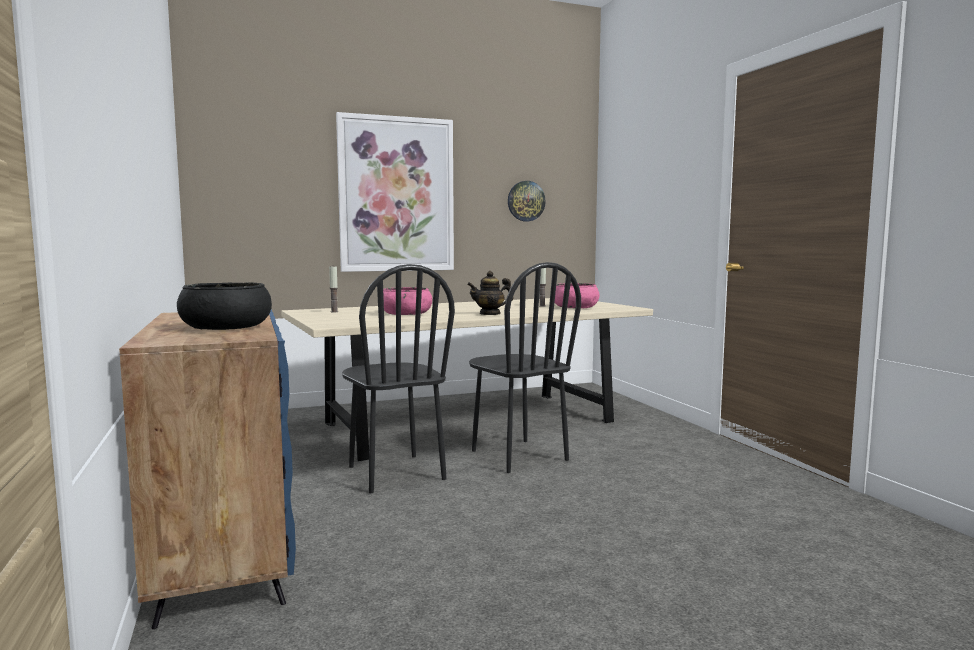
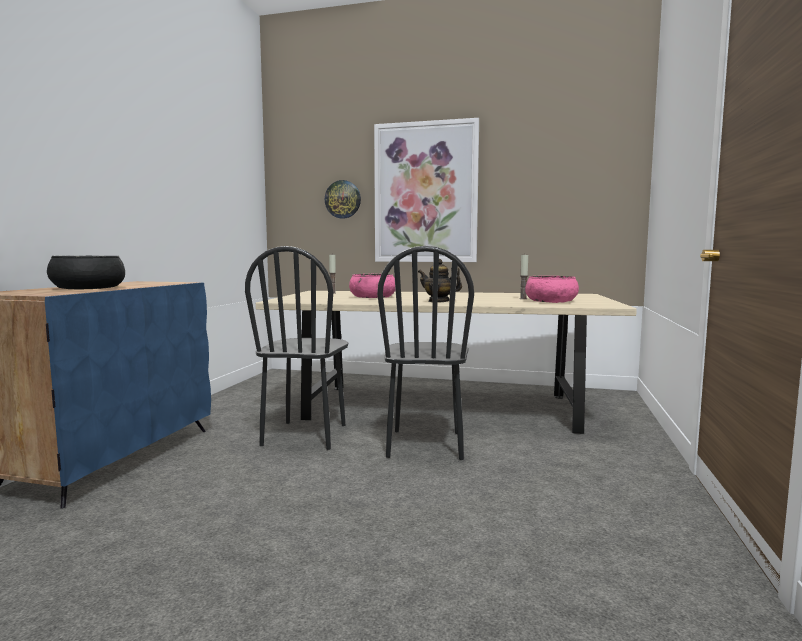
camera: 35 degrees right, 0 degrees up
wall clock [508,181,546,221] -> wall clock moved to [325,180,361,219]

